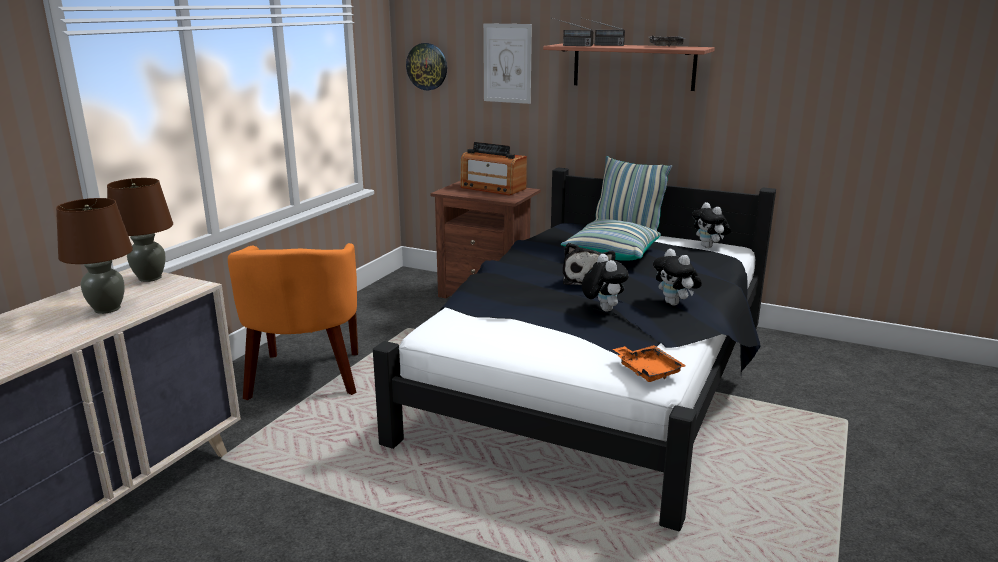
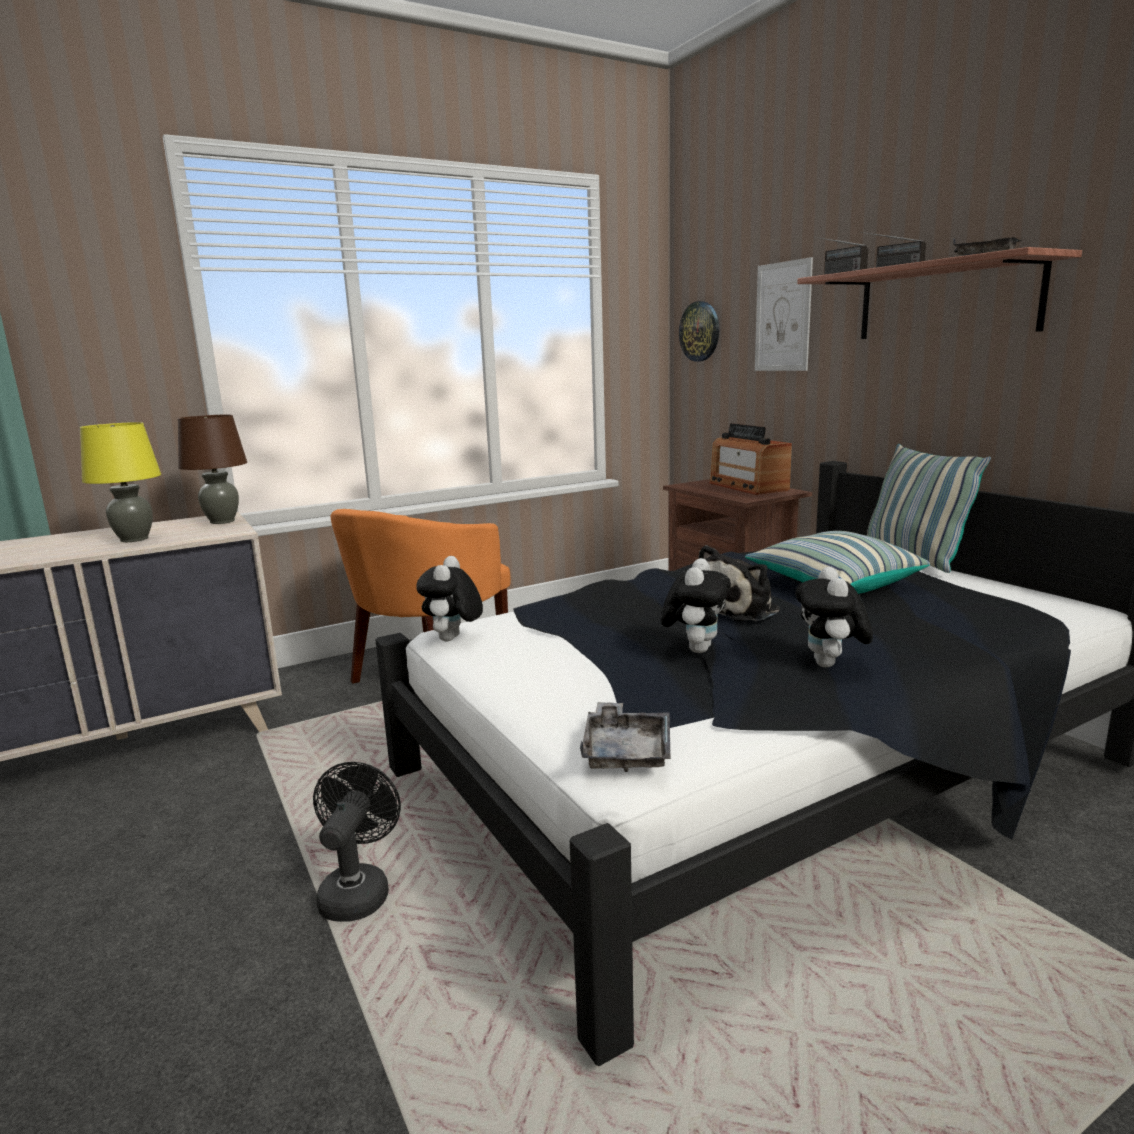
camera: 35 degrees right, 5 degrees down
brown table lamp [56,198,133,314] -> yellow table lamp [80,422,161,542]
orange tray [613,345,686,382] -> grey tray [580,702,671,772]
plush toy [692,202,731,248] -> plush toy moved to [416,556,483,641]
none -> black fan [313,762,401,922]

